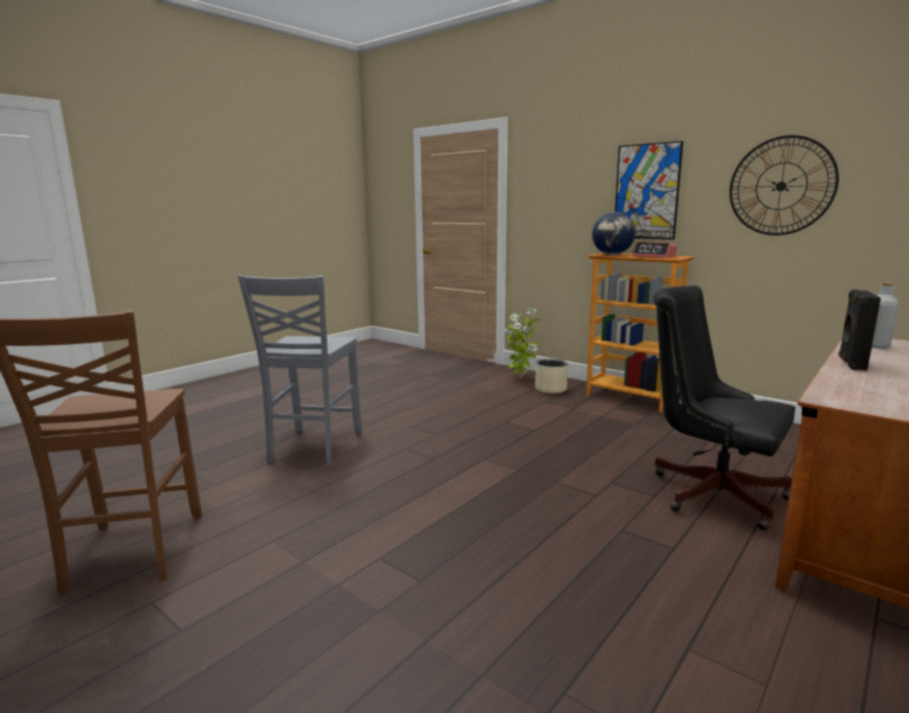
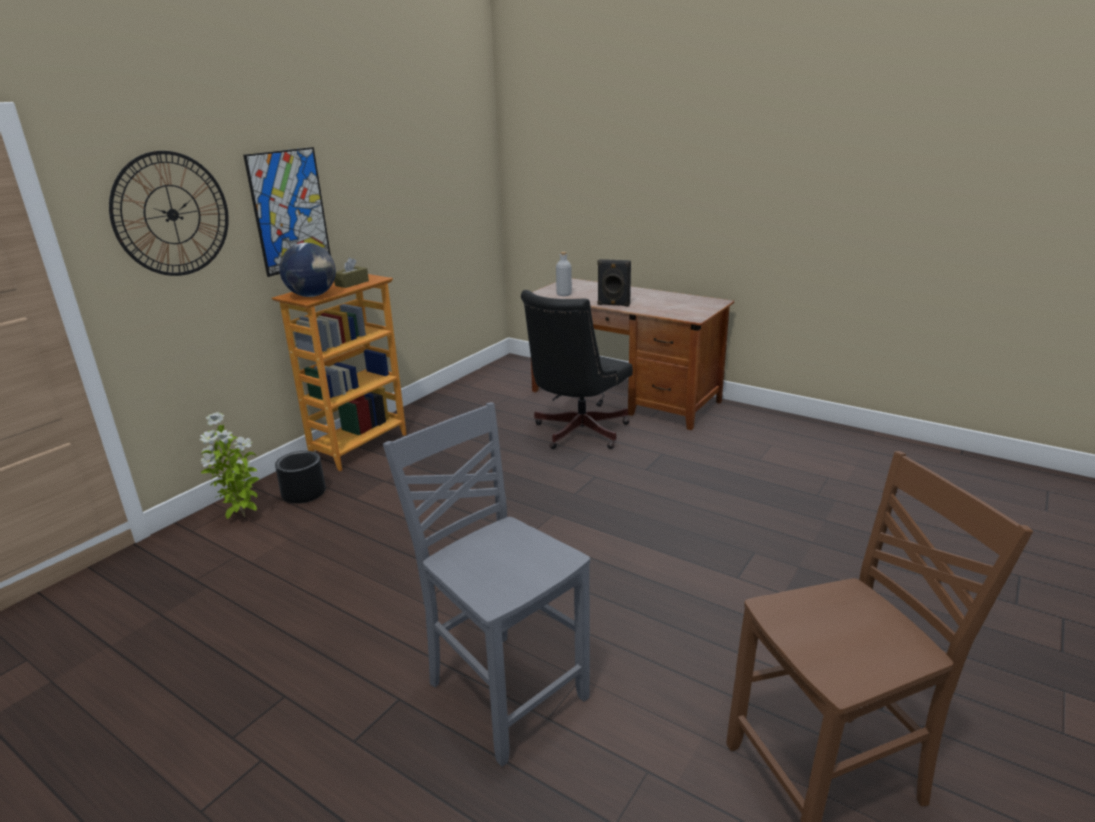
camera: 95 degrees left, 10 degrees up
grey chair [238,275,362,466] -> grey chair turned 135 degrees counterclockwise [383,402,590,766]
beige planter [535,359,568,394] -> black planter [275,451,326,504]
alarm clock [632,242,677,258] -> brown tissue box [334,258,369,288]
wall clock [729,135,839,235] -> wall clock moved to [109,151,229,276]

